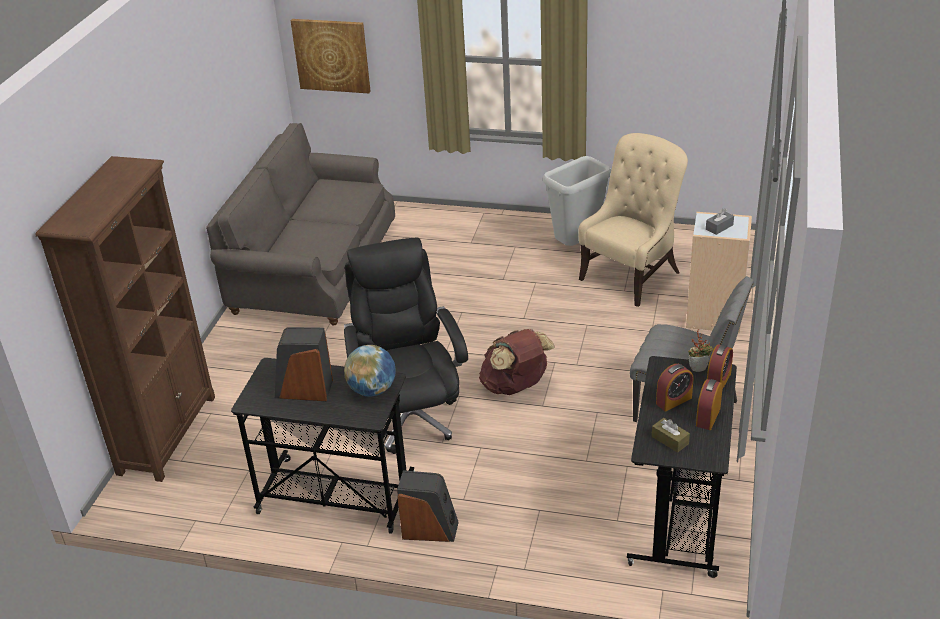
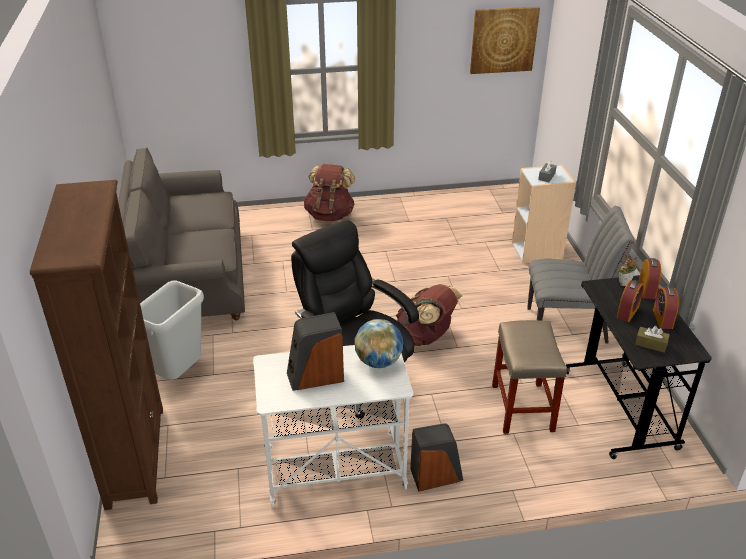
camera: 25 degrees left, 0 degrees up
black desk [231,358,414,534] -> white desk [253,345,413,507]
picture [291,19,371,93] -> picture moved to [470,7,540,74]
grey trash can [543,156,611,246] -> grey trash can moved to [140,281,204,380]
beige chair [578,133,688,307] -> none
none -> brown backpack [304,164,355,221]
none -> beige stool [492,320,567,434]

